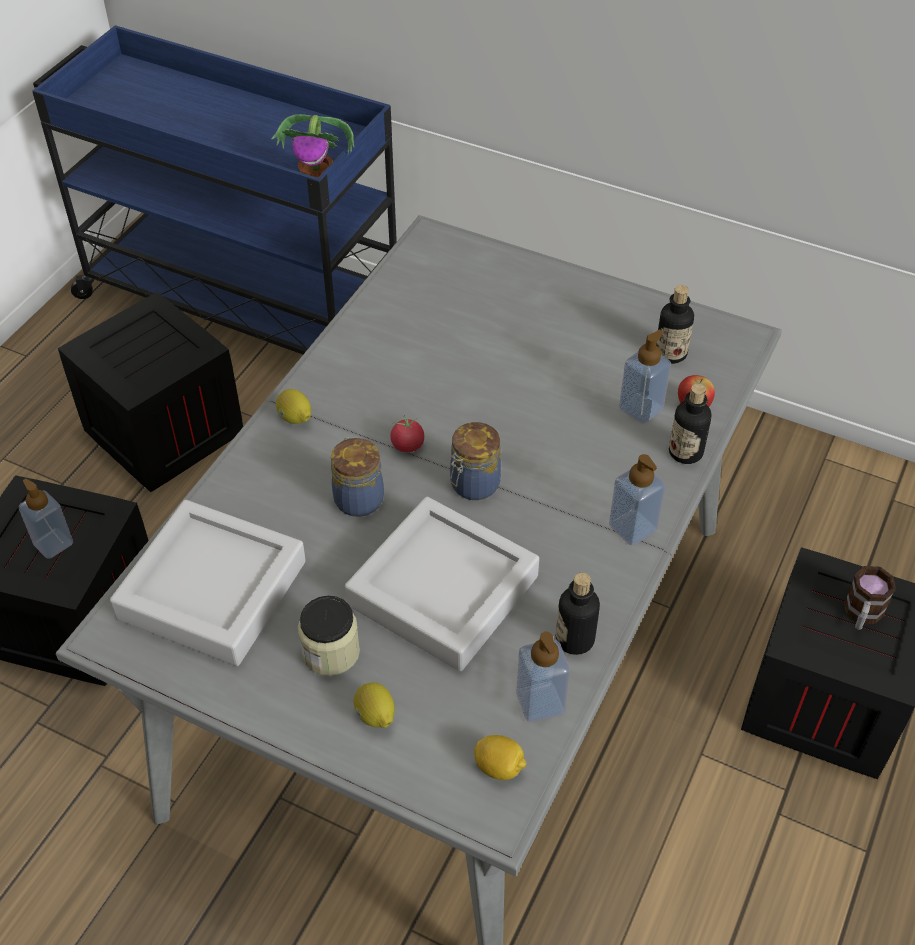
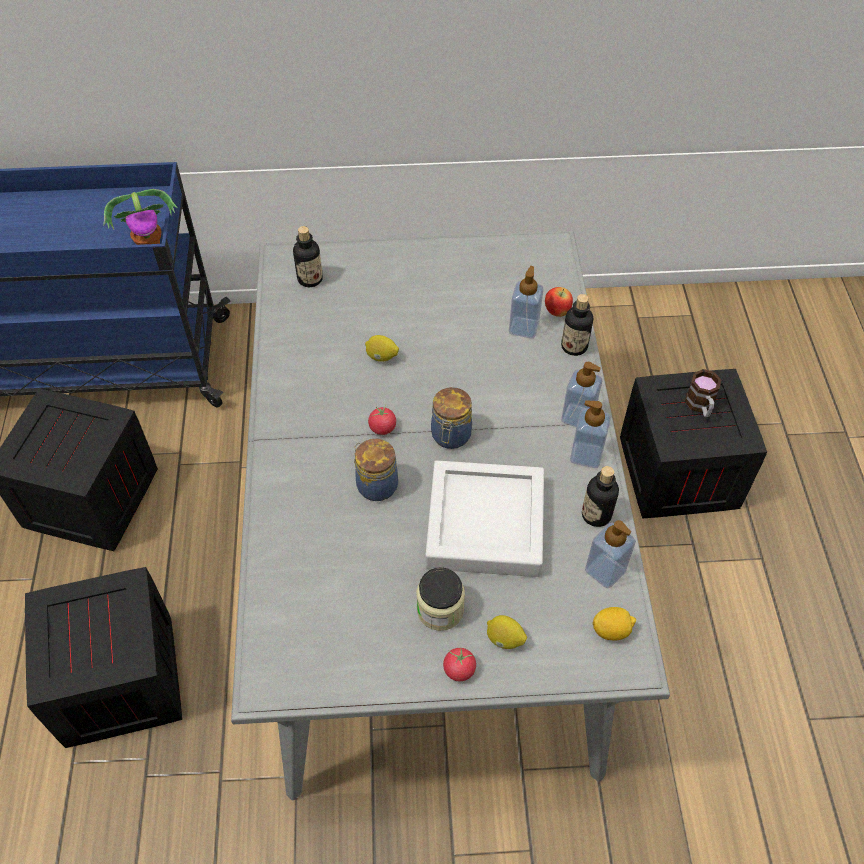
camera: 30 degrees left, 5 degrees up
soap dispenser [19,479,73,559] -> soap dispenser moved to [570,400,611,468]
grey tray [110,500,306,666] -> none
lemon [276,389,311,424] -> lemon moved to [365,335,399,362]
bottle [656,285,694,364] -> bottle moved to [293,226,323,287]
none -> tomato [443,648,476,682]

